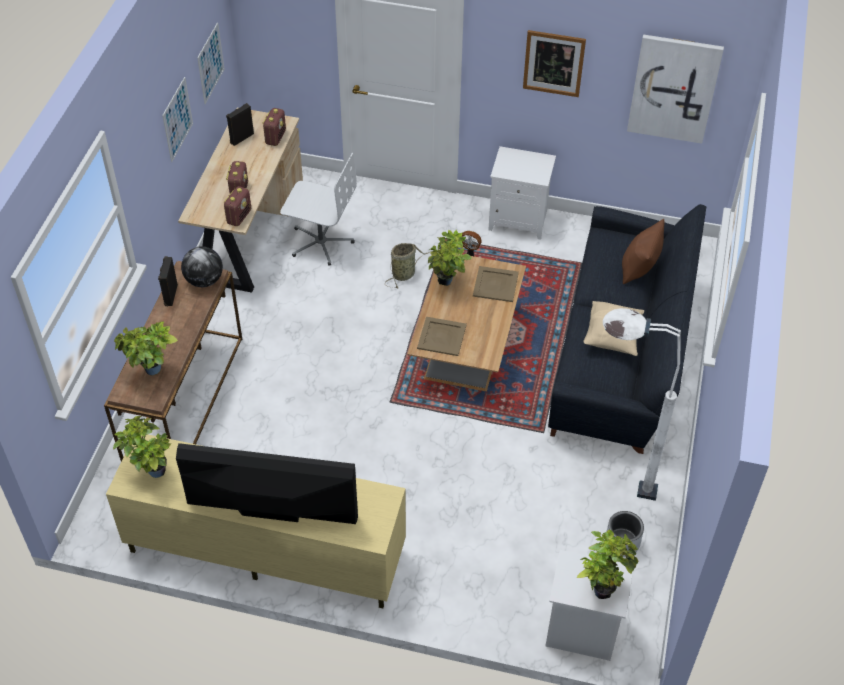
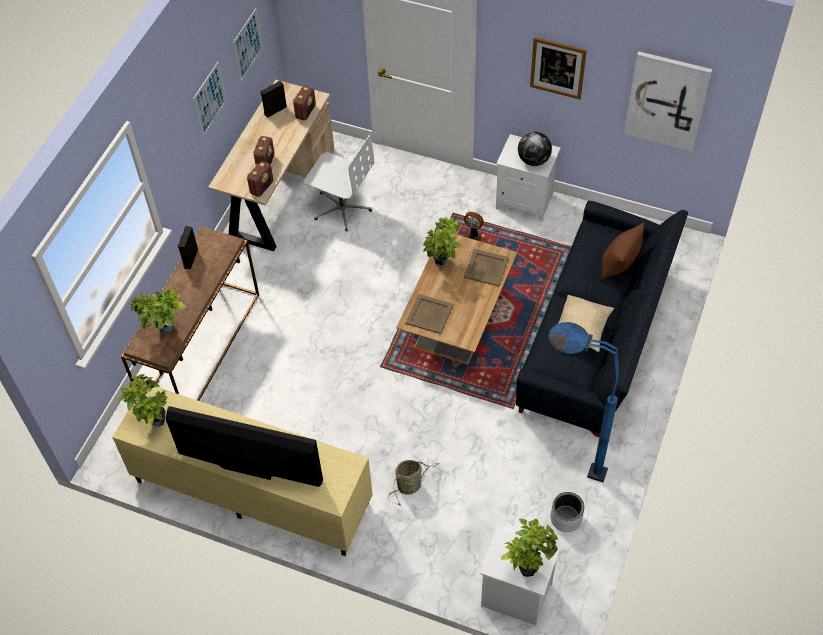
camera: 10 degrees right, 5 degrees up
globe [181,246,223,287] -> globe moved to [518,132,552,166]
basket [385,243,430,288] -> basket moved to [388,460,440,506]
white floor lamp [603,308,681,501] -> blue floor lamp [548,322,619,482]

